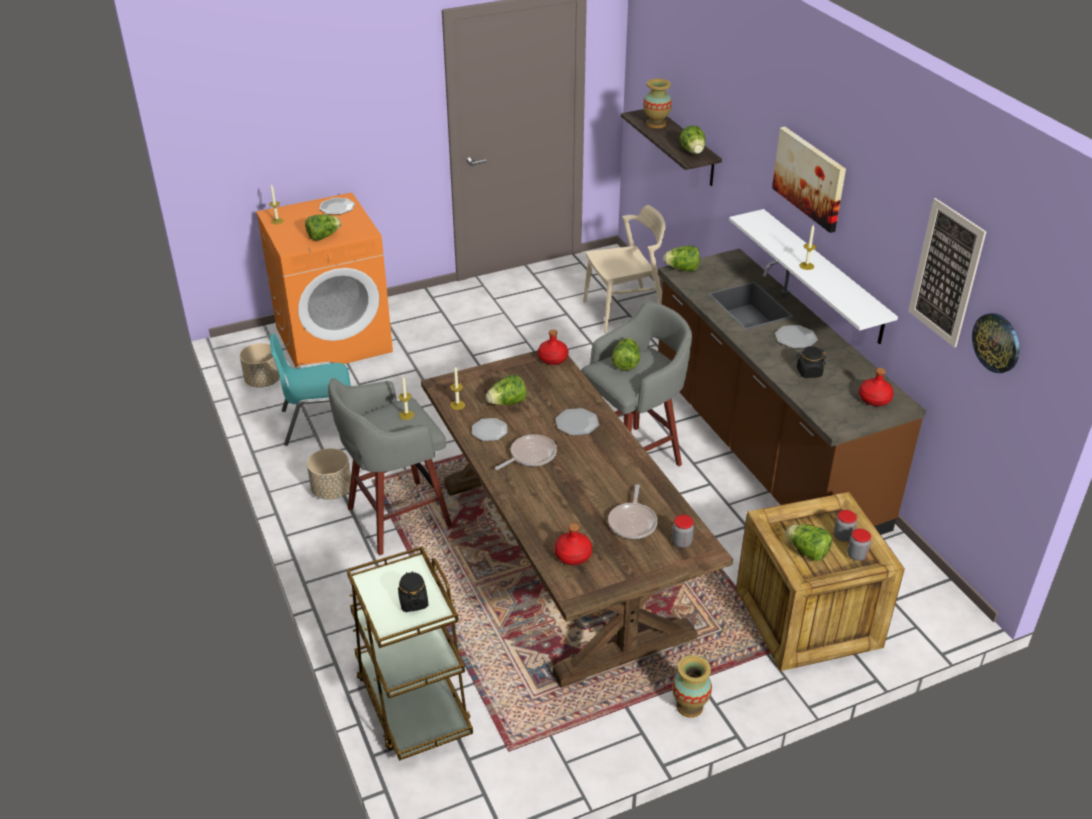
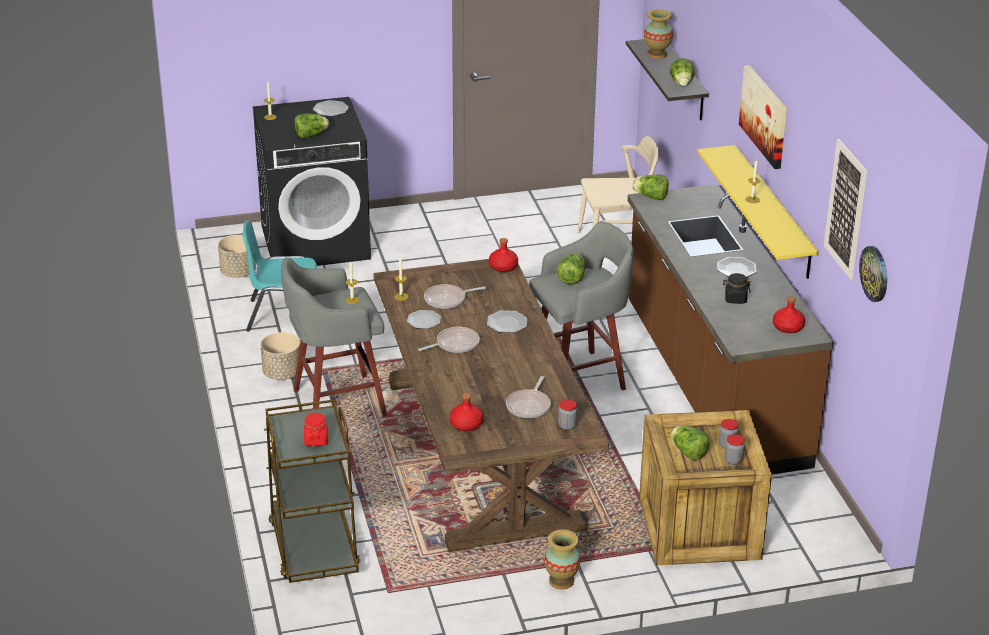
camera: 10 degrees right, 5 degrees down
orange washing machine [256,193,393,367] -> black washing machine [253,97,371,266]
black jar [398,571,428,612] -> red jar [304,413,328,446]
lettuce [486,375,527,405] -> frying pan [424,284,486,309]
white shelf [729,209,898,344] -> yellow shelf [698,145,819,279]

